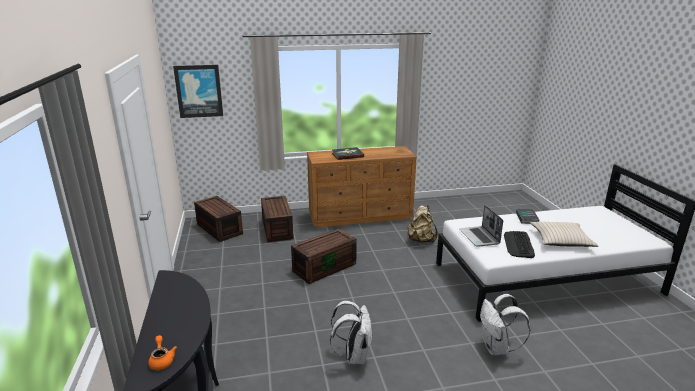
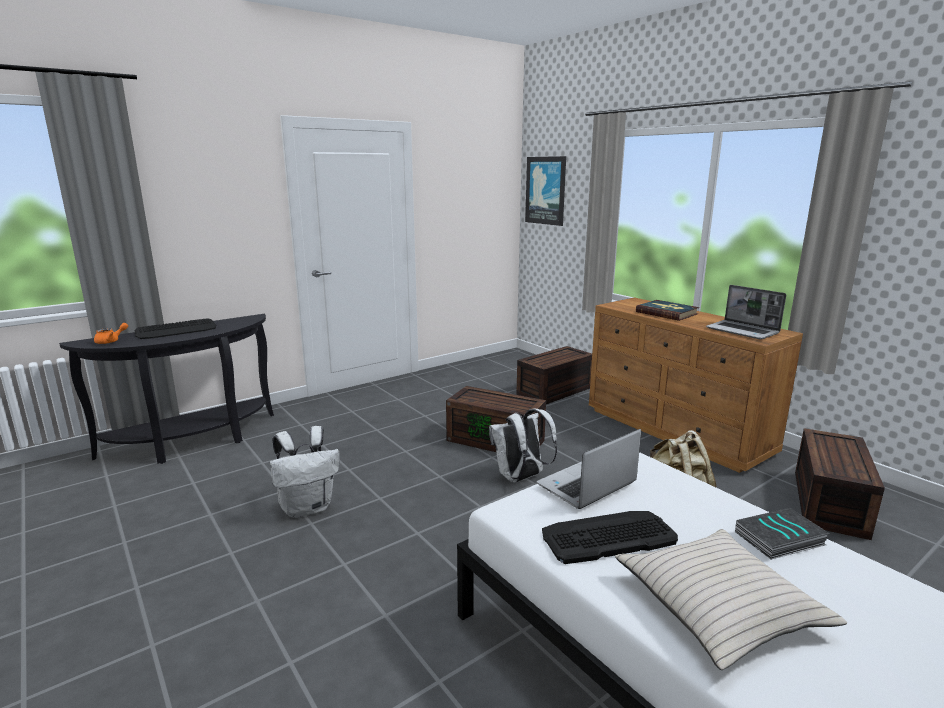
camera: 65 degrees right, 5 degrees down
brown storage box [194,196,243,242] -> brown storage box moved to [795,428,885,540]
white backpack [480,294,530,355] -> white backpack moved to [489,408,557,483]
none -> keyboard [135,318,216,339]
none -> laptop [706,285,786,340]

